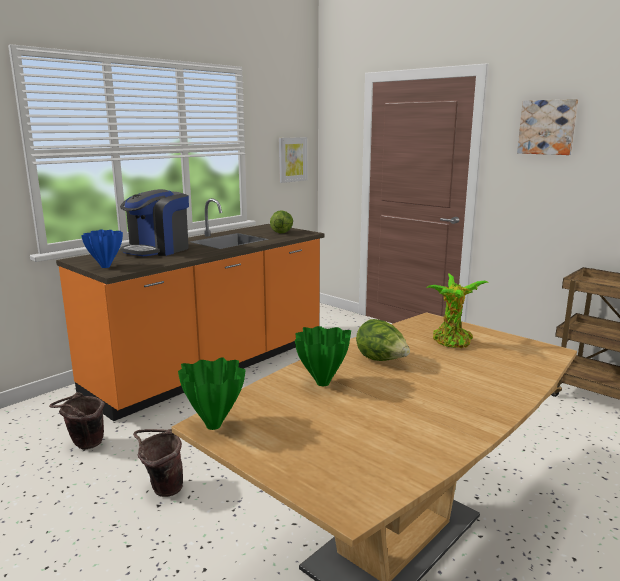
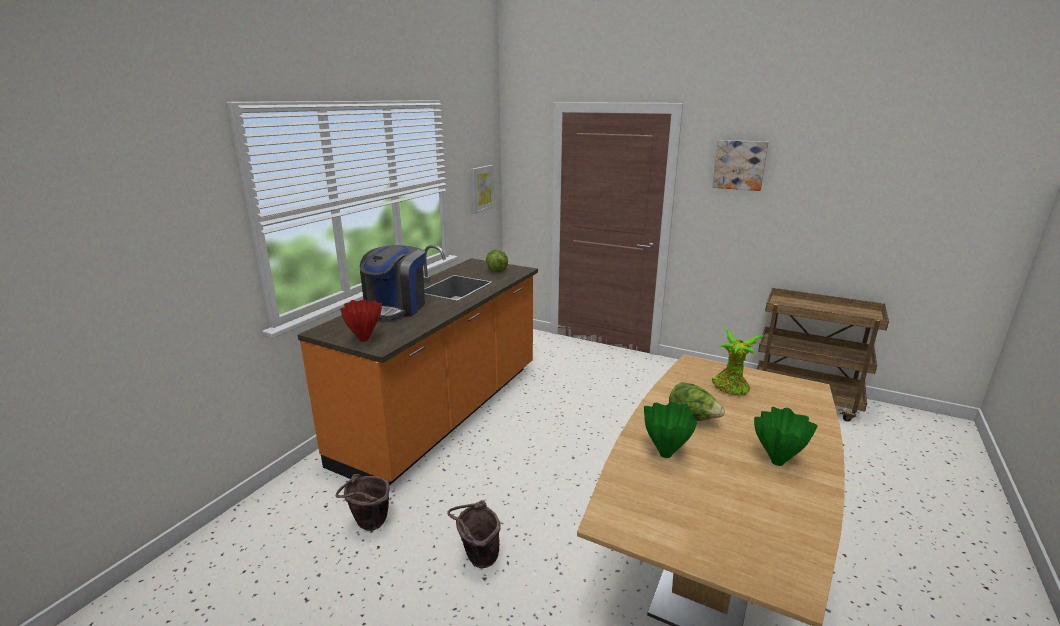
camera: 15 degrees left, 5 degrees up
blue vase [81,229,123,268] -> red vase [340,300,382,342]
green vase [178,357,245,430] -> green vase moved to [754,407,818,466]

